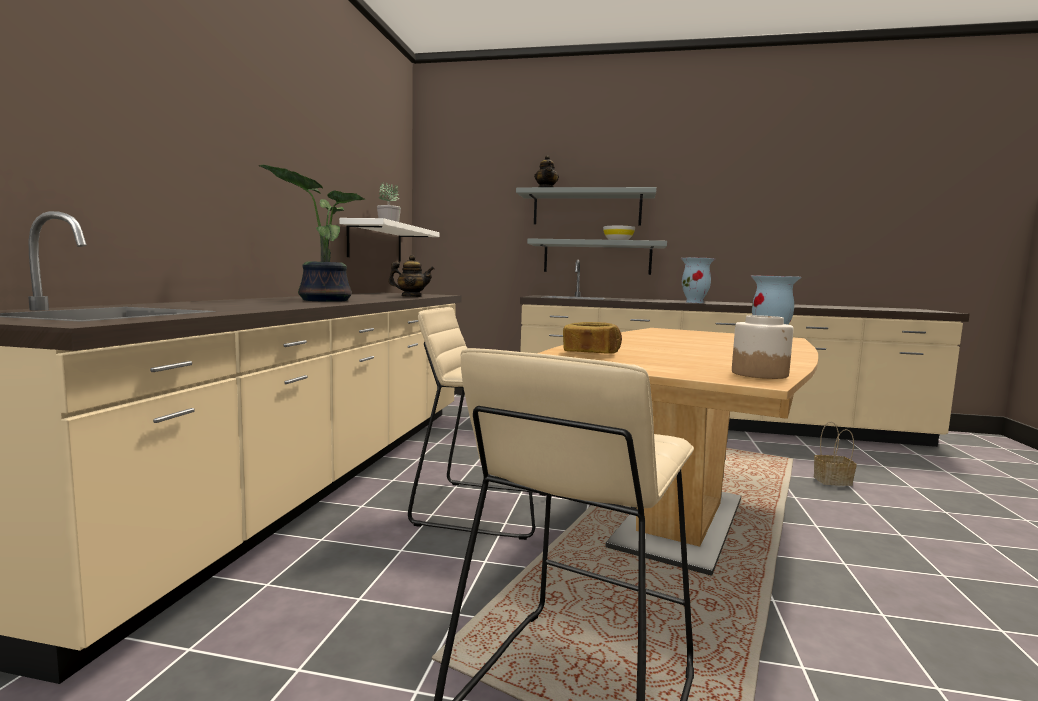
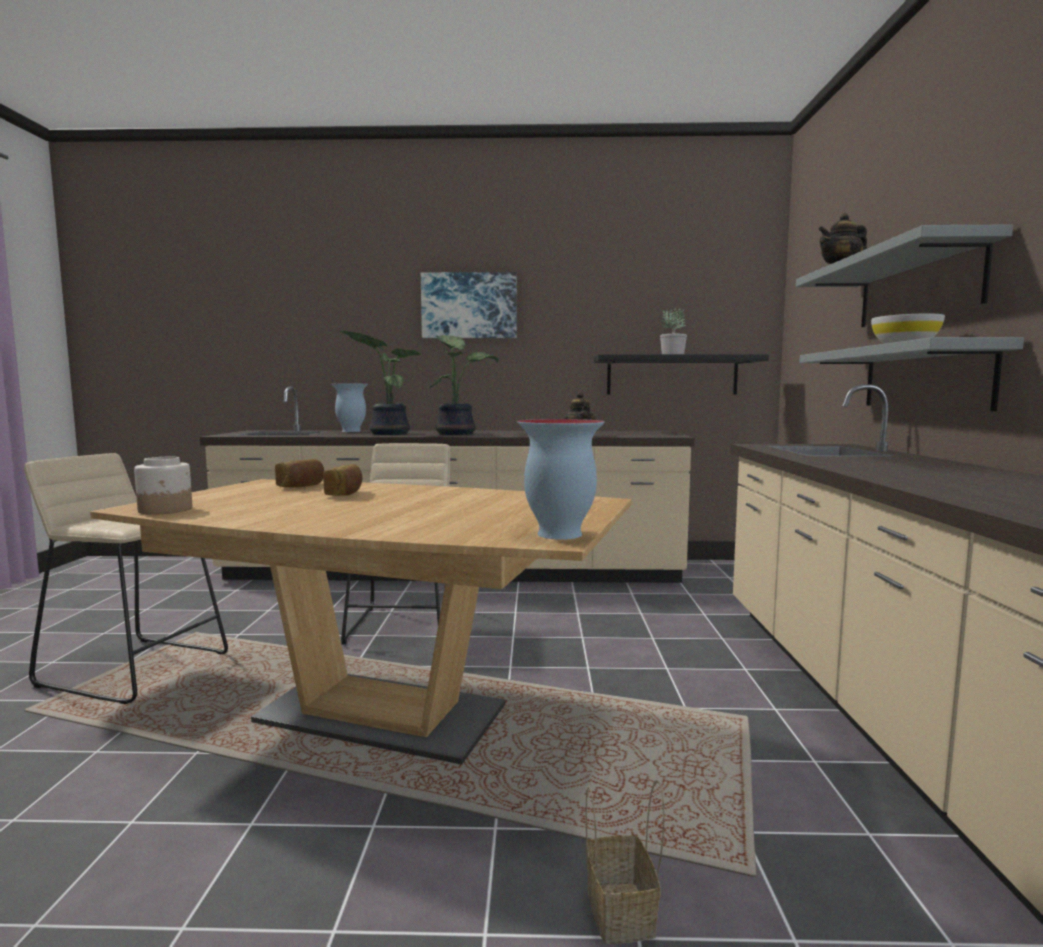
camera: 80 degrees right, 0 degrees up
white shelf [339,218,439,262] -> black shelf [594,354,769,394]
vase [681,258,715,303] -> vase moved to [331,383,368,432]
none -> bread [323,464,362,496]
none -> potted plant [339,330,422,435]
none -> picture [421,272,517,338]

